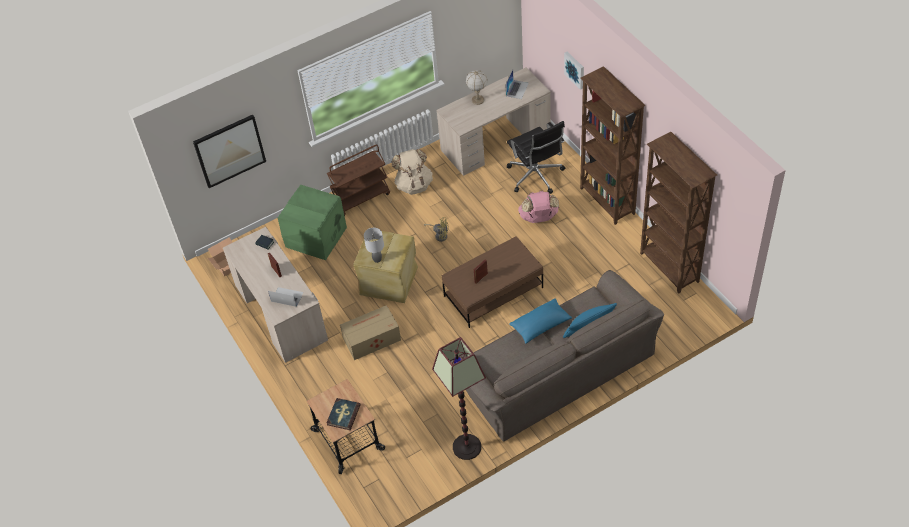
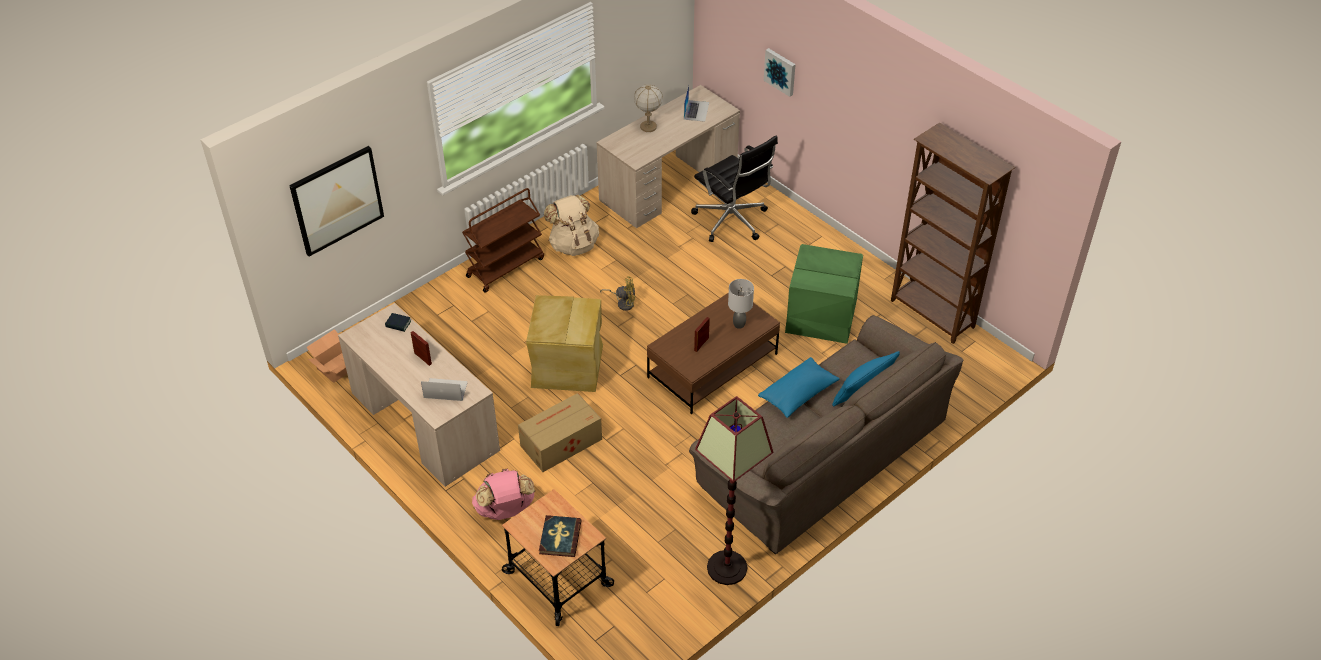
camera: 15 degrees left, 5 degrees down
green storage box [278,185,347,260] -> green storage box moved to [785,244,863,344]
grey table lamp [364,228,384,263] -> grey table lamp moved to [728,279,754,329]
pink backpack [518,191,559,223] -> pink backpack moved to [472,469,535,520]
brown bookcase [580,66,646,225] -> none

